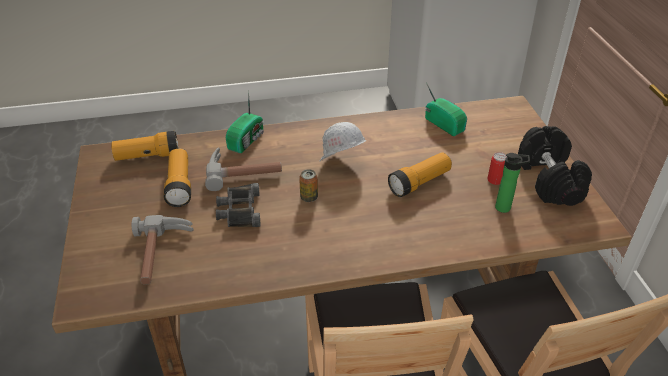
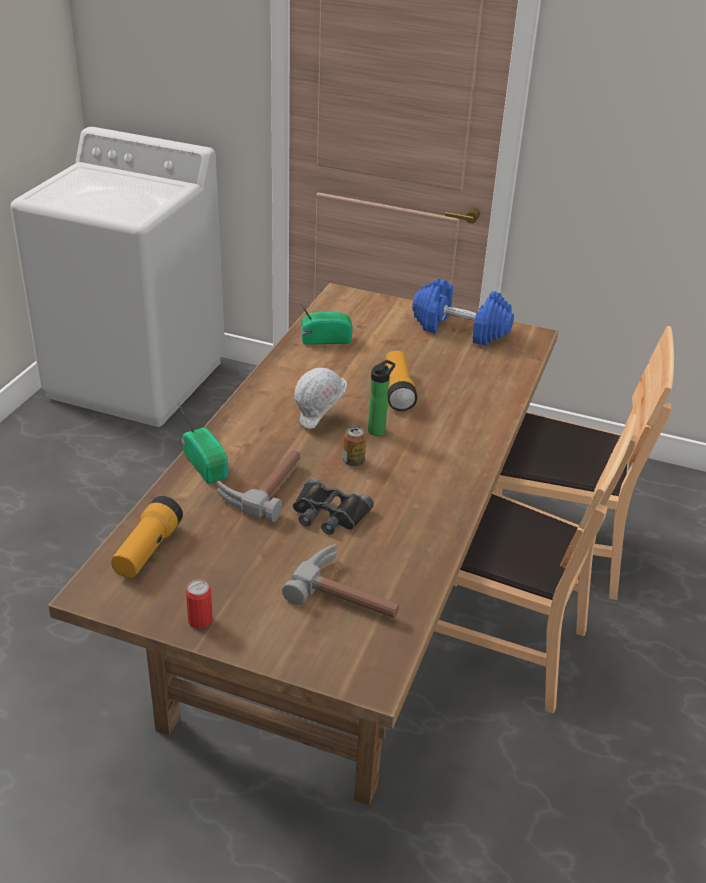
camera: 60 degrees left, 5 degrees down
flashlight [164,149,191,207] -> none
can [487,152,507,185] -> can moved to [186,580,213,629]
bottle [495,153,530,213] -> bottle moved to [368,360,395,436]
black dumbbell [518,126,592,206] -> blue dumbbell [412,279,514,345]

